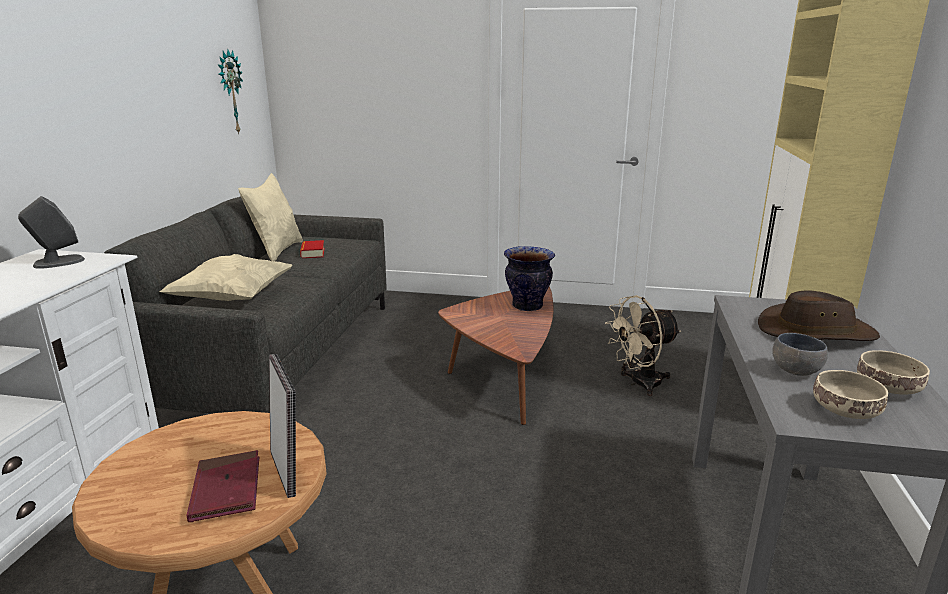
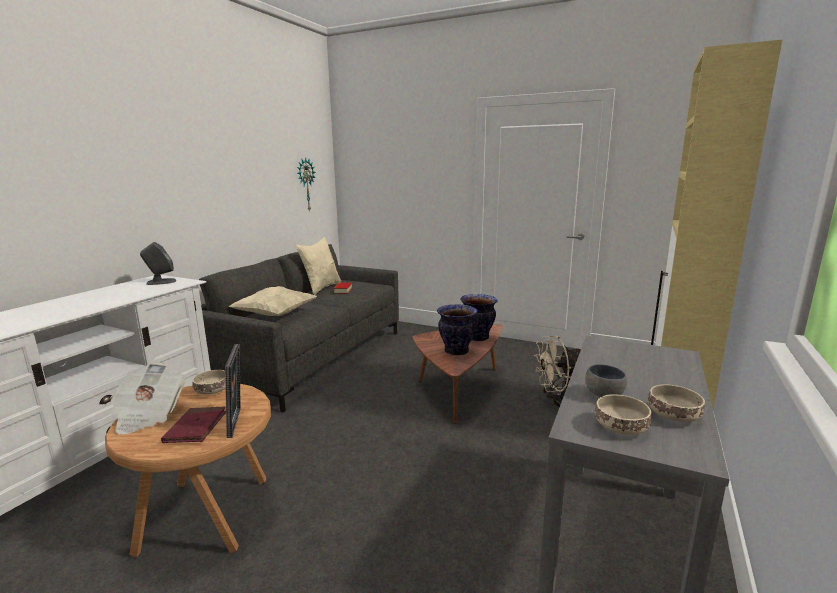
camera: 15 degrees right, 5 degrees down
brown hat [758,290,880,341] -> none
none -> newspaper [110,363,185,435]
none -> beige bowl [192,370,225,395]
none -> vase [437,305,478,356]

